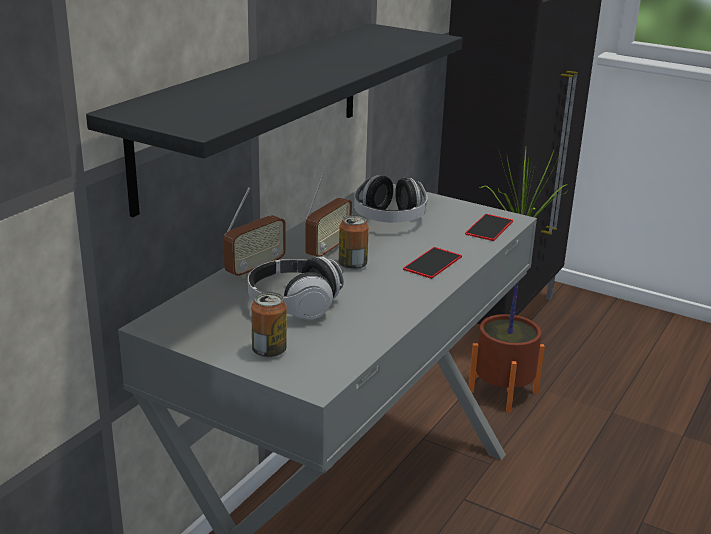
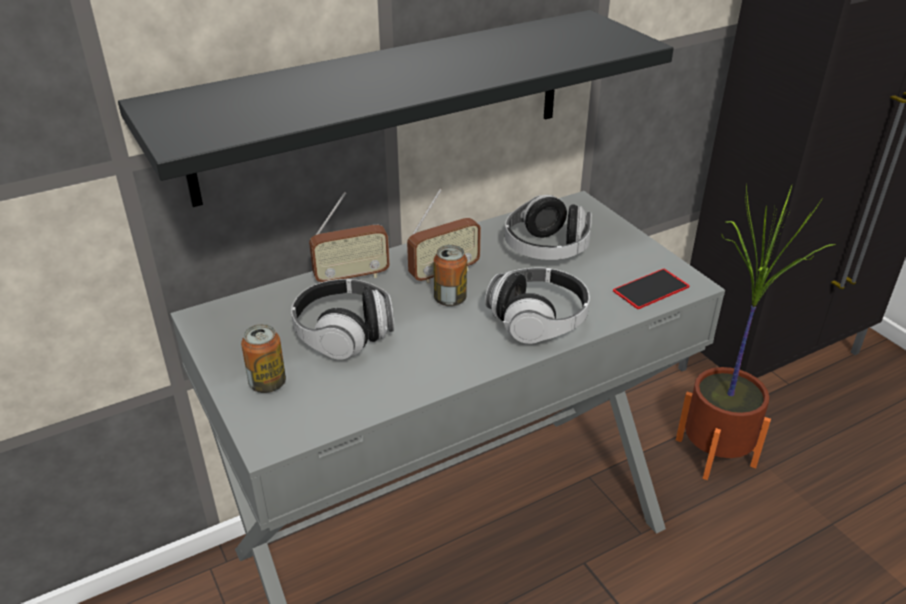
camera: 30 degrees right, 10 degrees up
phone [403,247,462,279] -> headphones [485,267,590,344]

